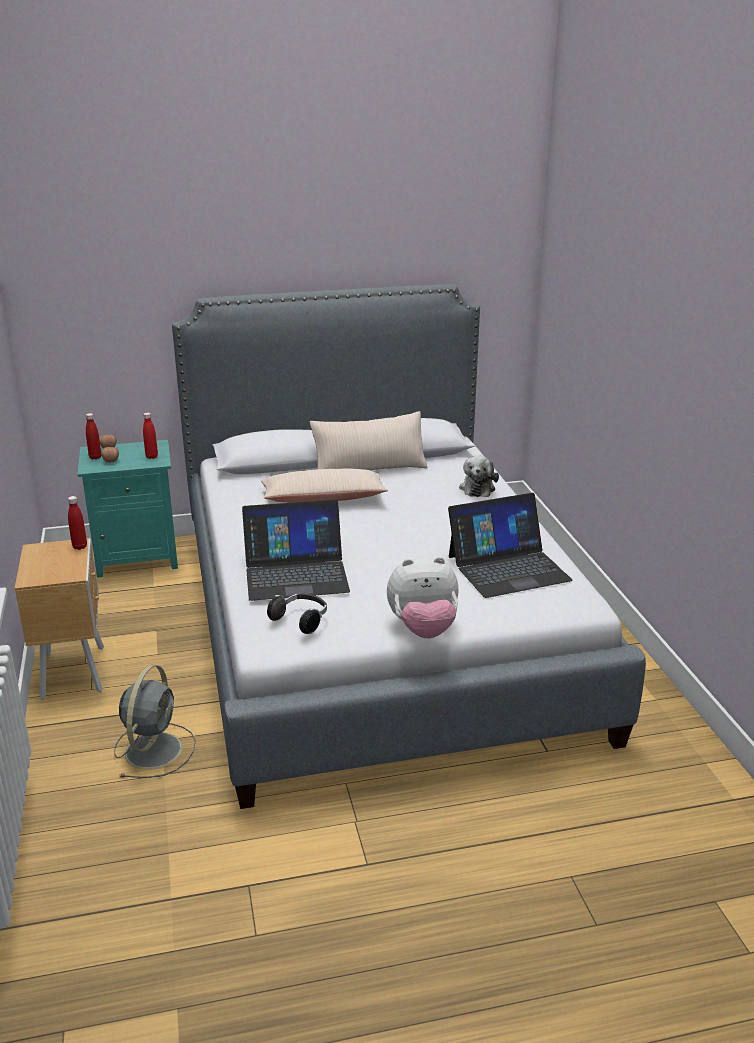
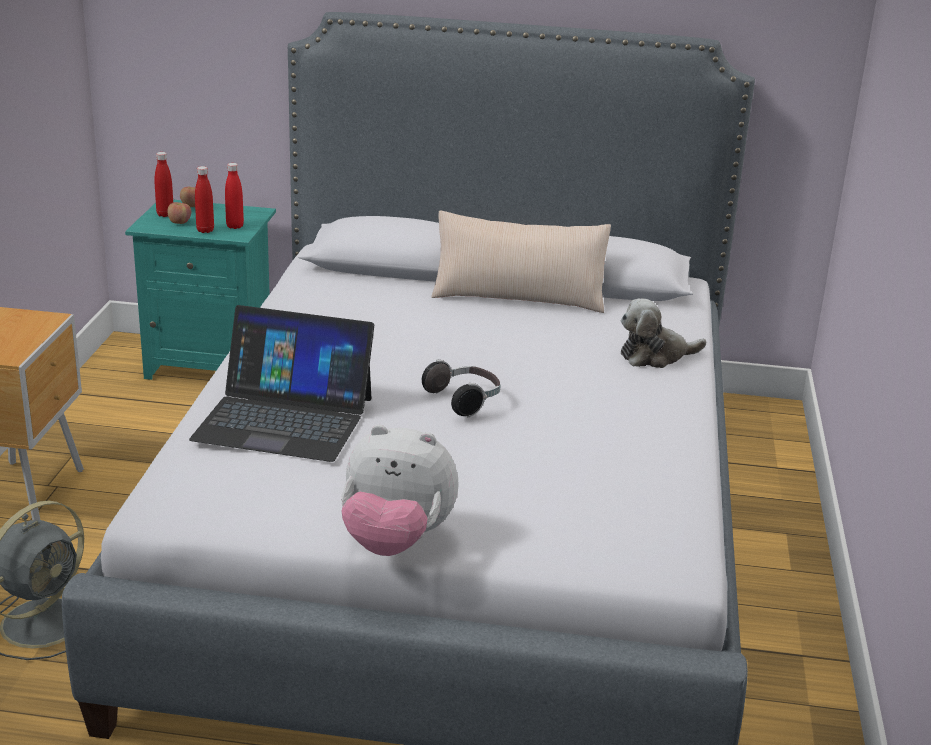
camera: 20 degrees right, 0 degrees up
red bottle [68,496,87,550] -> red bottle moved to [195,166,214,233]
beige pillow [261,468,388,503] -> none
headphones [267,593,327,634] -> headphones moved to [422,360,501,417]
laptop [448,493,573,598] -> none
plush toy [459,456,499,497] -> plush toy turned 45 degrees clockwise [621,299,706,368]

